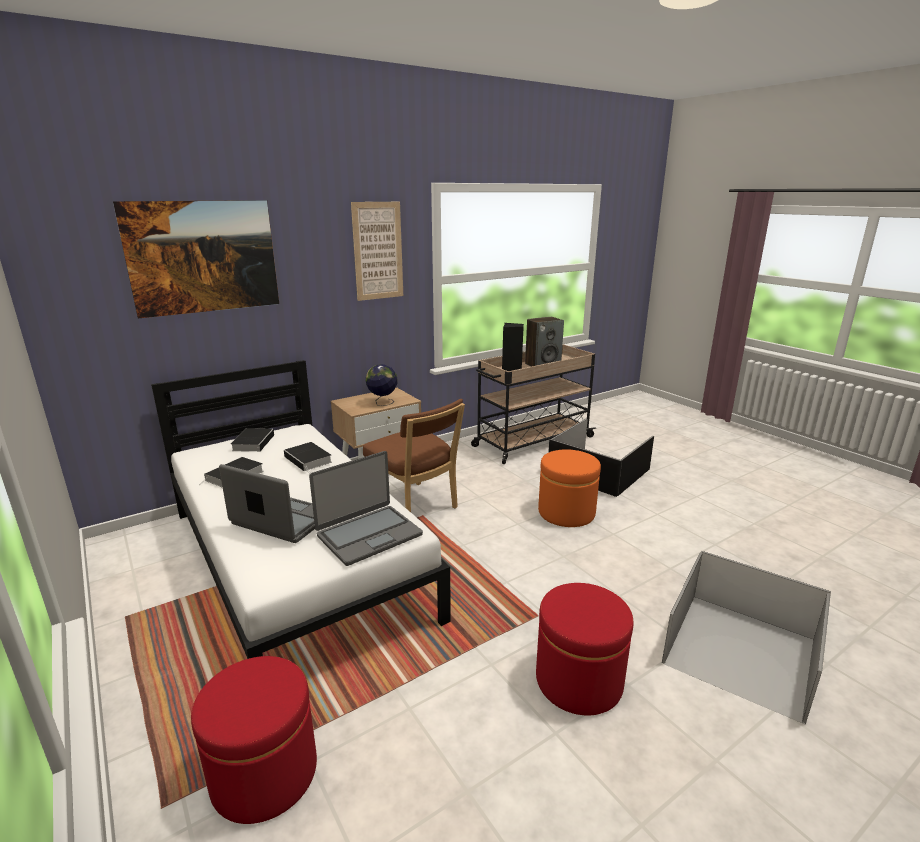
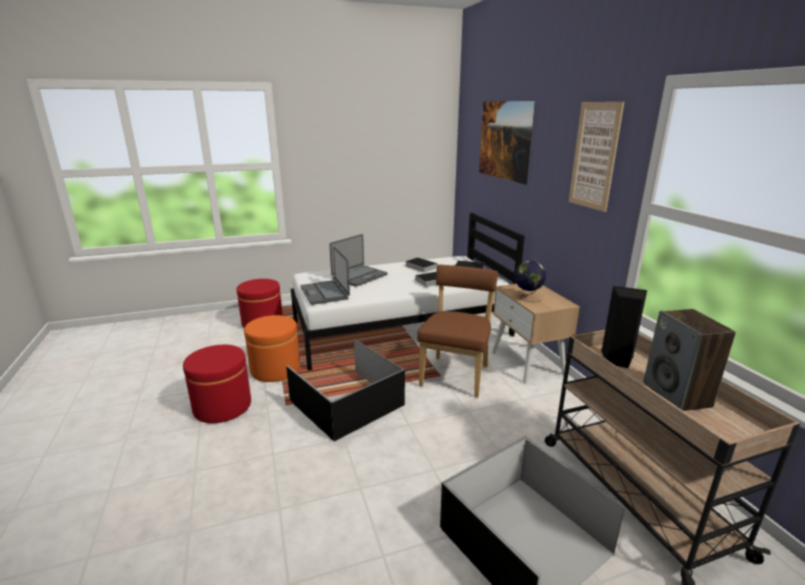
camera: 105 degrees right, 0 degrees up
brown chair [363,399,465,512] -> brown chair turned 135 degrees clockwise [417,265,498,398]
orange ottoman [538,449,601,527] -> orange ottoman moved to [244,315,300,382]
black storage box [662,551,831,725] -> black storage box moved to [286,339,405,441]

